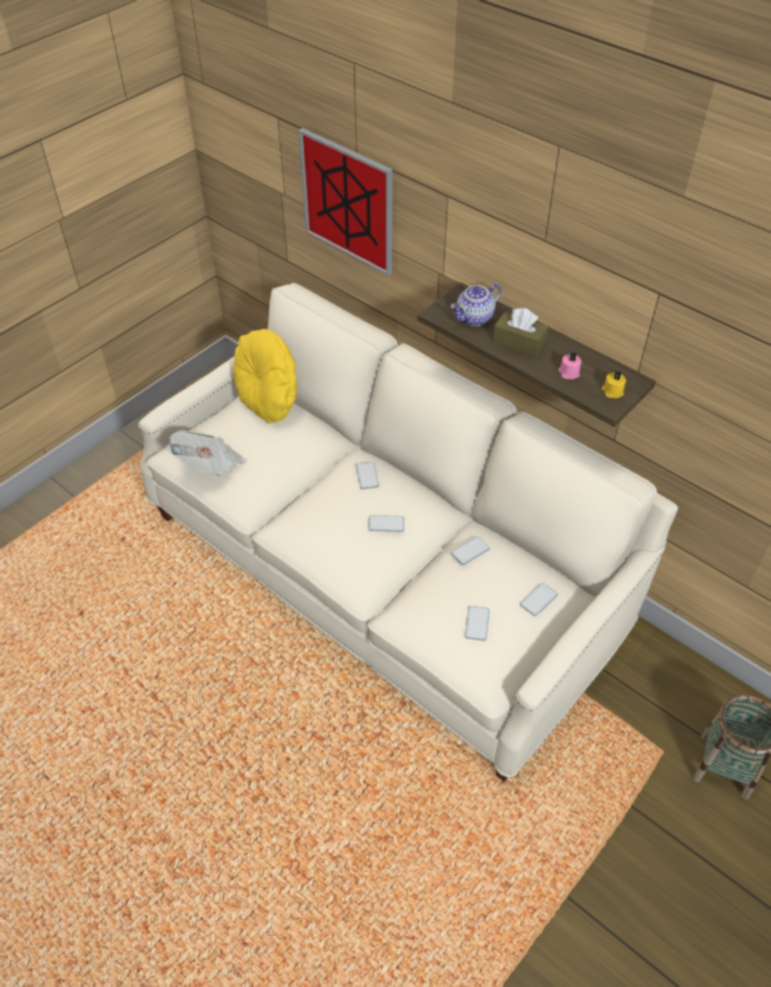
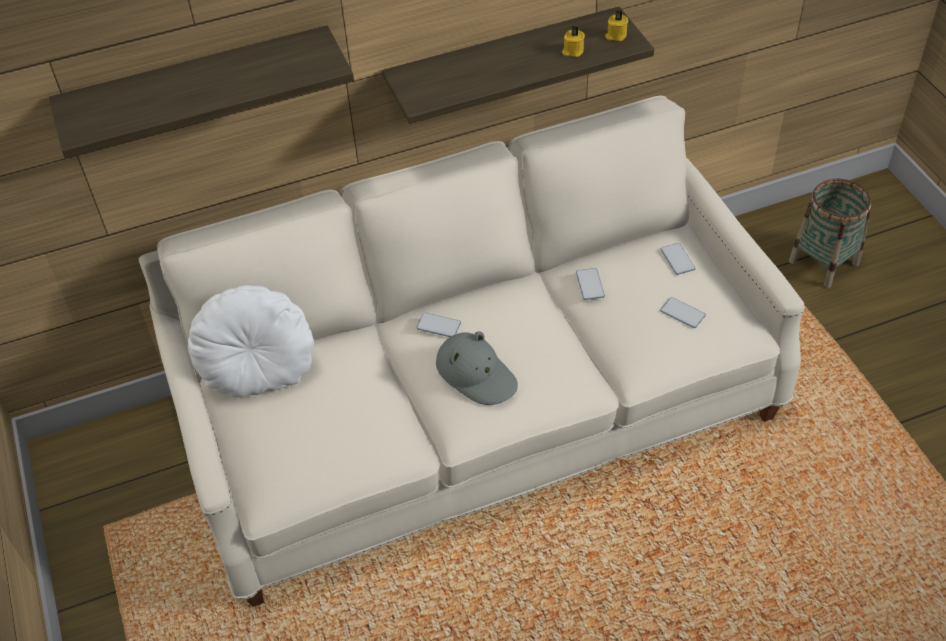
camera: 60 degrees left, 0 degrees up
newspaper [166,430,247,476] -> none
yellow pillow [233,329,297,424] -> white pillow [188,285,314,398]
picture [298,128,393,276] -> shelf [49,25,354,158]
phone [369,515,404,532] -> none
teapot [450,283,502,326] -> none
brown tissue box [493,308,549,356] -> none
pink candle [558,352,582,379] -> yellow candle [562,26,585,57]
none -> grey hat [436,331,518,405]

